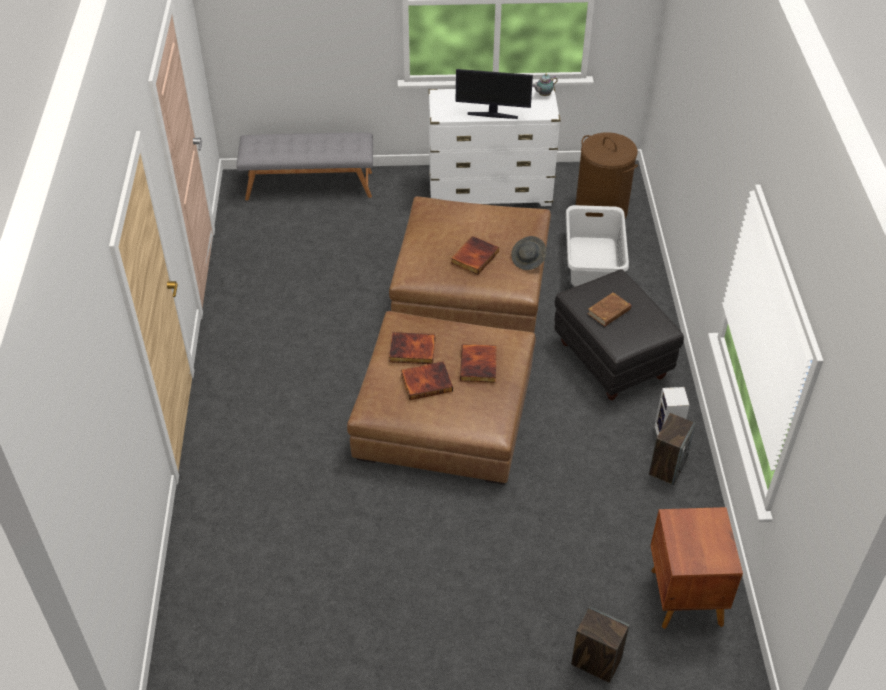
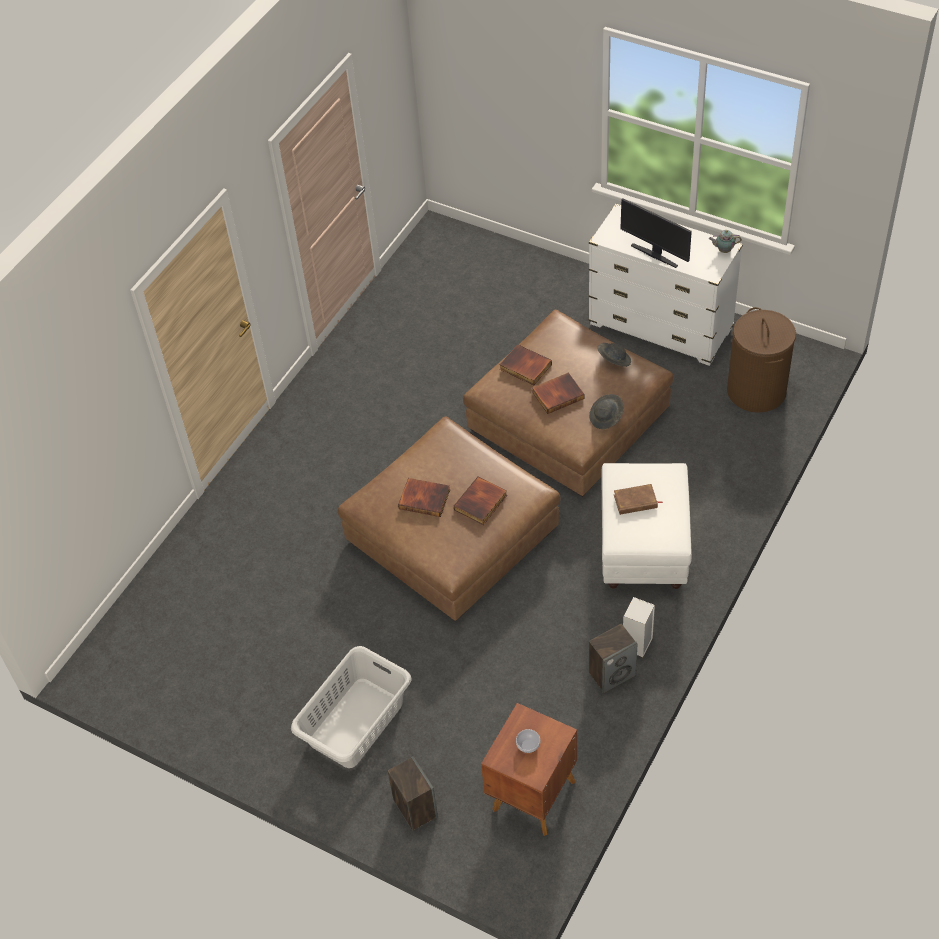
camera: 35 degrees right, 5 degrees up
grey bench [237,132,373,201] -> none
book [389,332,435,364] -> book moved to [500,344,552,385]
black ottoman [554,269,684,400] -> white ottoman [601,463,692,589]
grey laundry basket [566,205,629,287] -> grey laundry basket moved to [291,646,412,768]
none -> bowl [516,729,540,753]
none -> grey hat [597,343,631,367]

